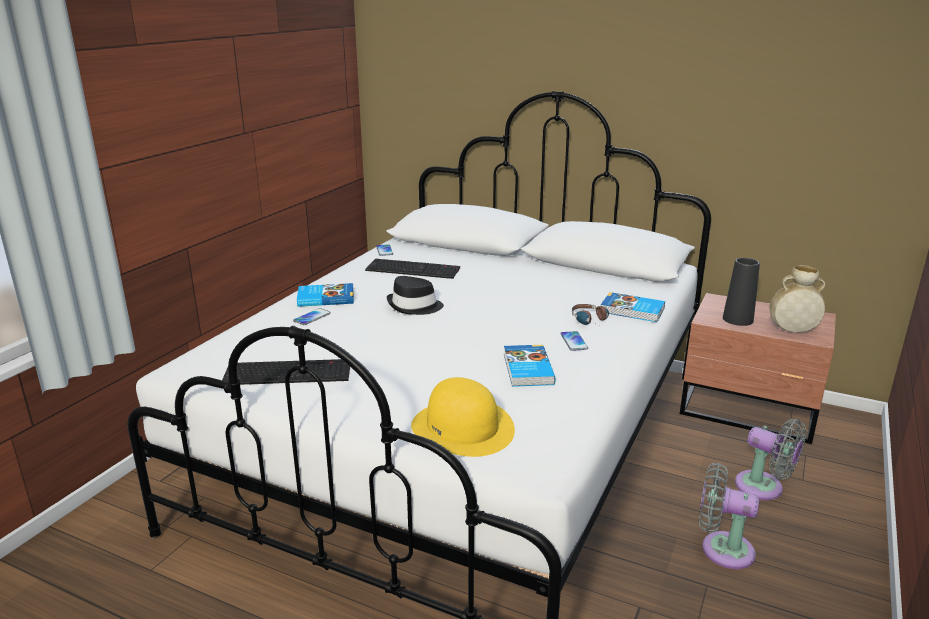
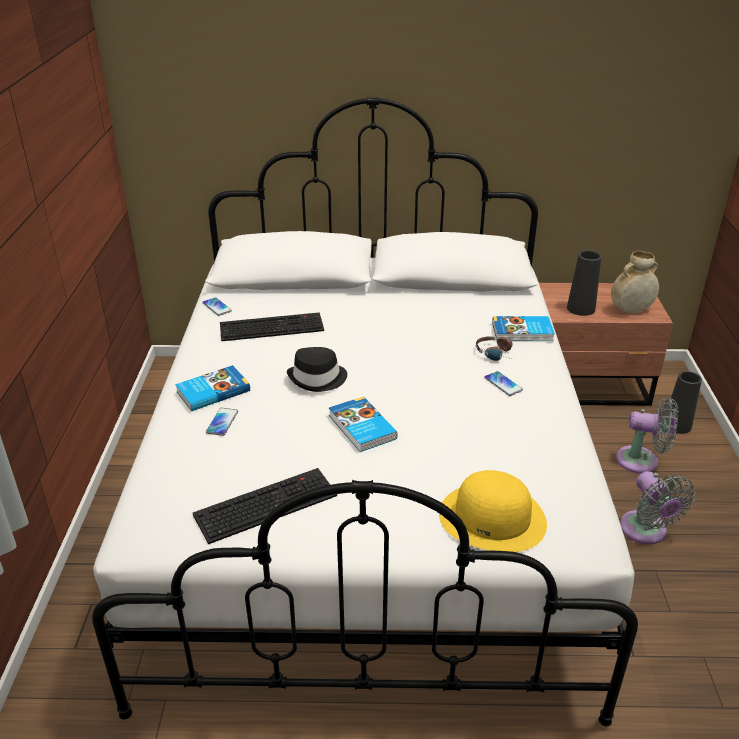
camera: 25 degrees left, 10 degrees up
book [504,345,556,387] -> book moved to [329,396,398,452]
grey fan [699,463,759,569] -> grey fan turned 105 degrees counterclockwise [620,471,695,544]
none -> black vase [669,371,702,434]

